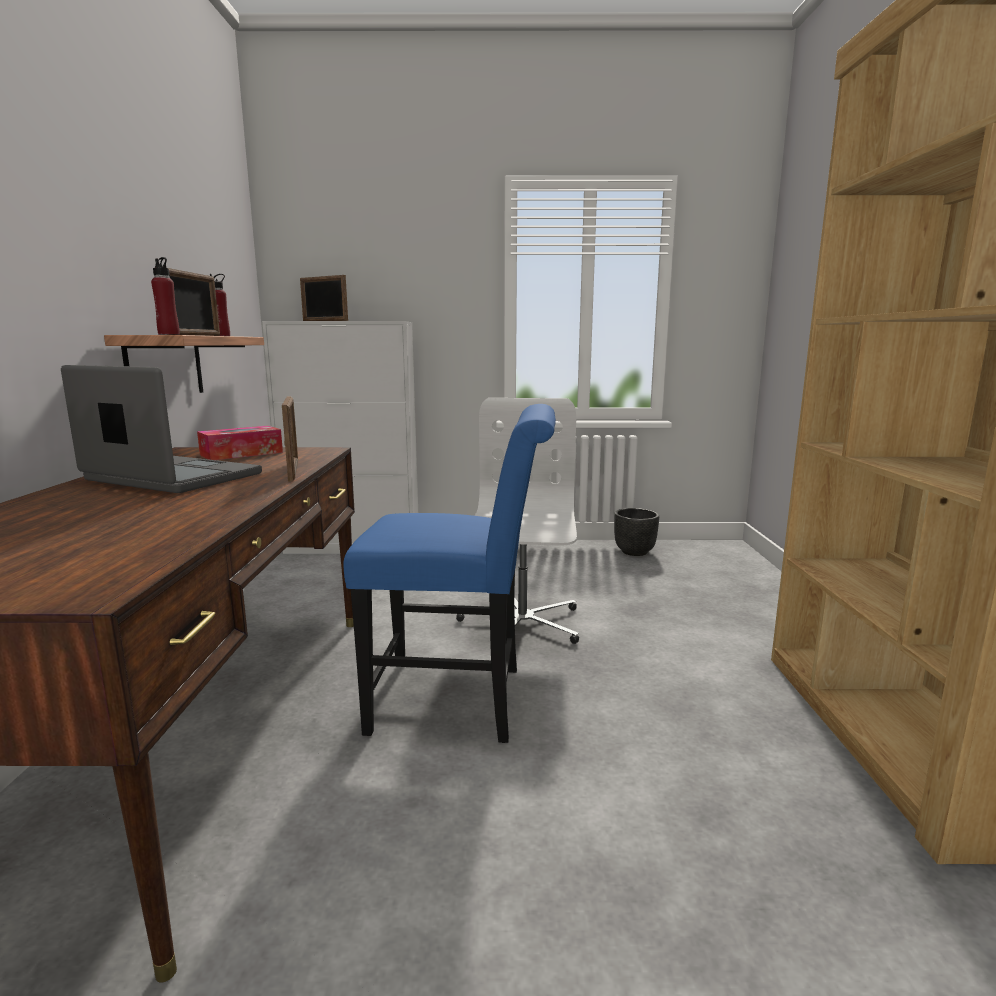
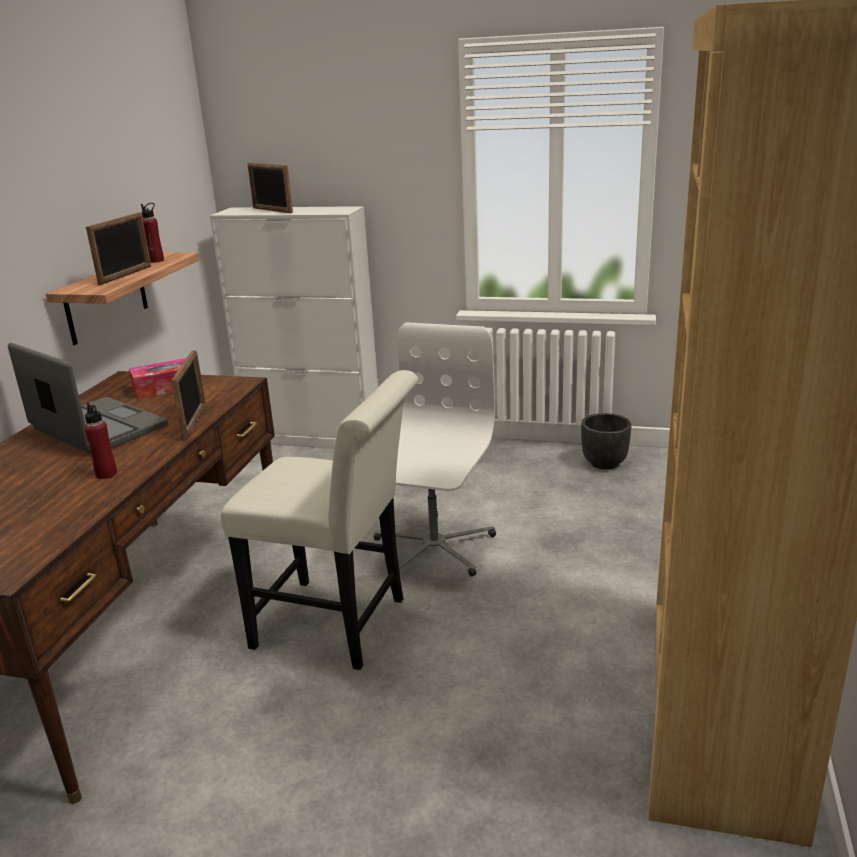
camera: 15 degrees right, 10 degrees up
red bottle [151,257,180,335] -> red bottle moved to [84,403,117,479]
blue chair [343,404,556,743] -> white chair [221,370,418,670]

